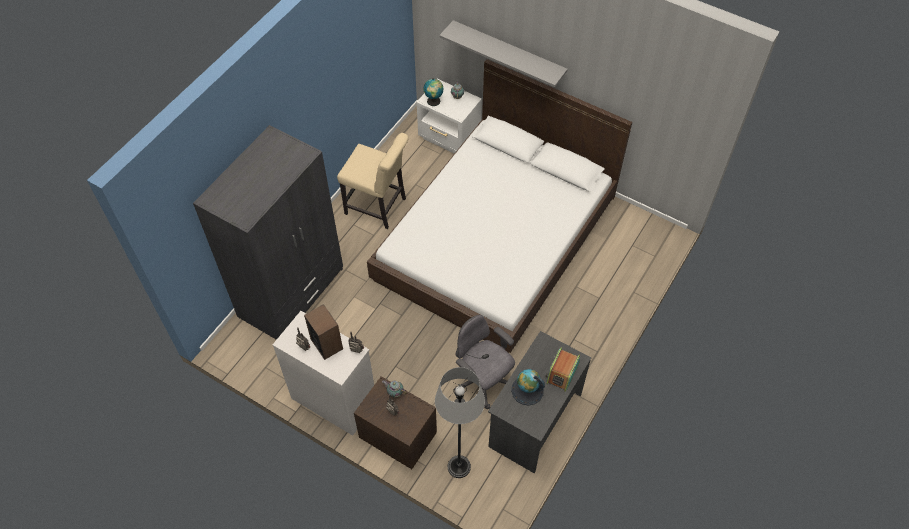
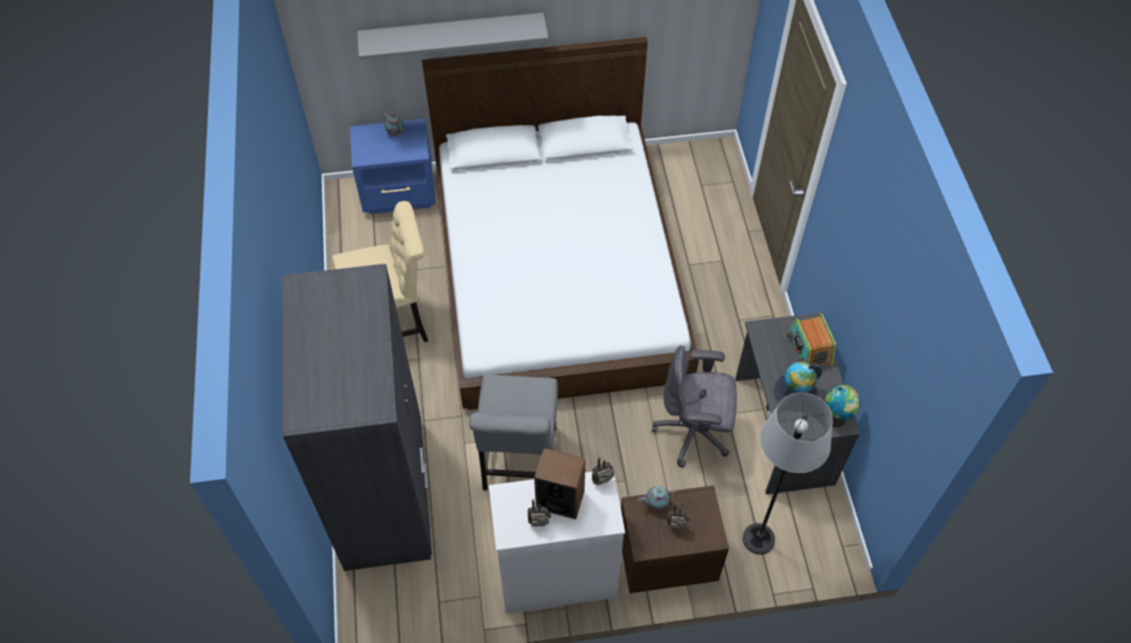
camera: 40 degrees left, 0 degrees up
white nightstand [417,79,482,154] -> blue nightstand [350,119,436,214]
globe [423,78,444,106] -> globe moved to [825,385,861,427]
none -> grey chair [469,374,558,490]

